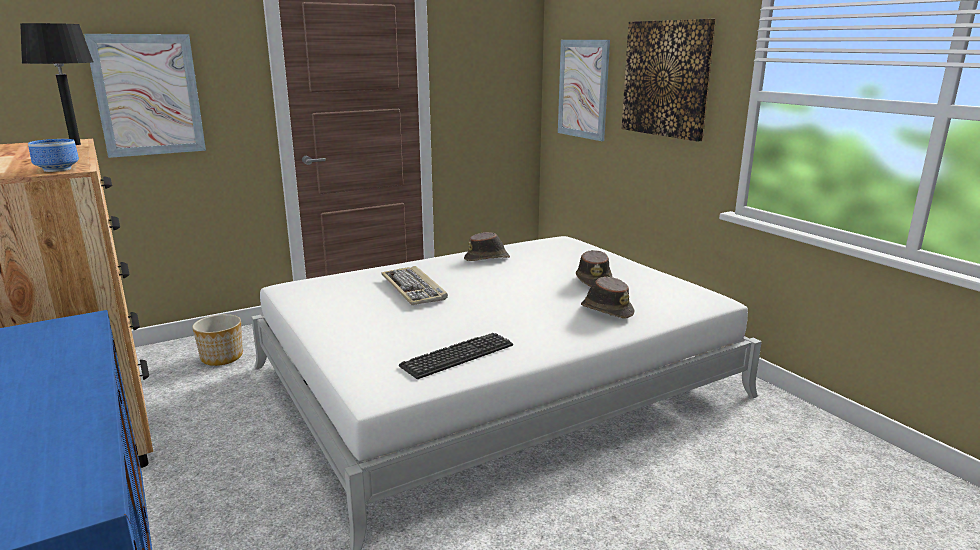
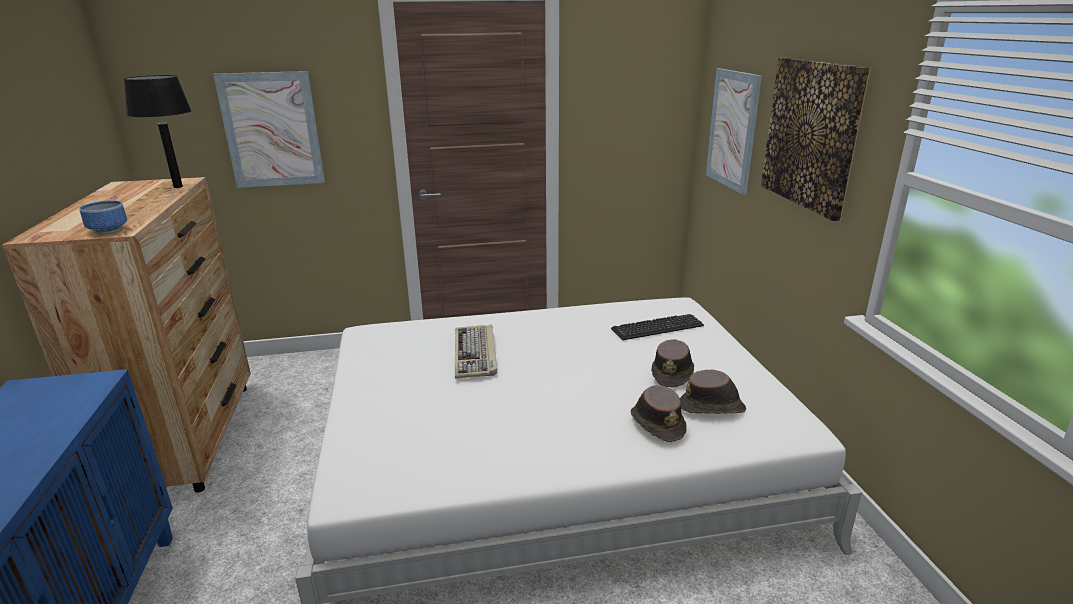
camera: 20 degrees right, 5 degrees up
planter [192,314,243,366] -> none
keyboard [399,333,513,379] -> keyboard moved to [611,314,704,340]
brown hat [464,232,510,261] -> brown hat moved to [680,369,746,414]

